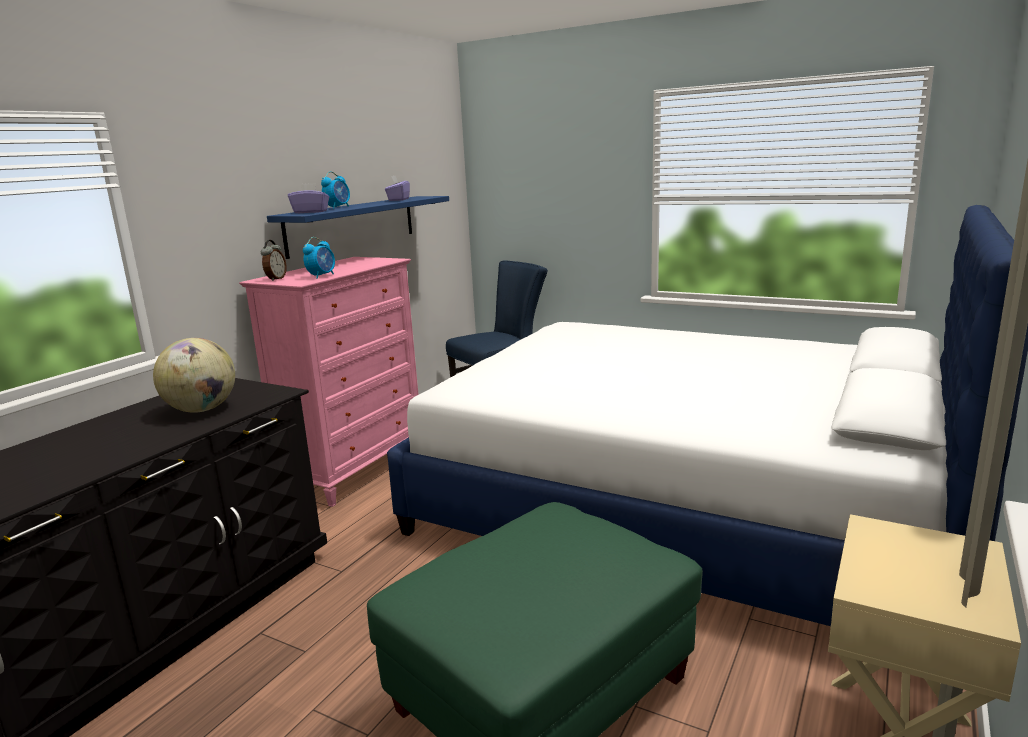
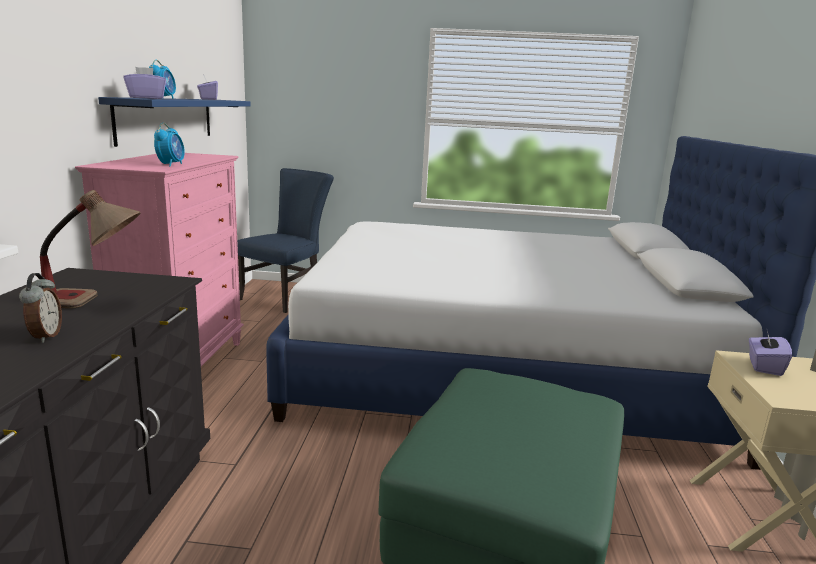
camera: 25 degrees left, 0 degrees up
globe [153,338,235,413] -> table lamp [40,190,140,309]
alarm clock [261,240,287,281] -> alarm clock moved to [19,273,62,343]
none -> purple tissue box [749,331,792,376]

